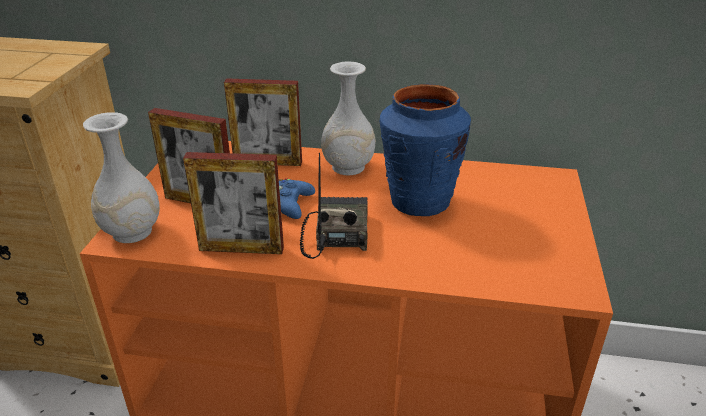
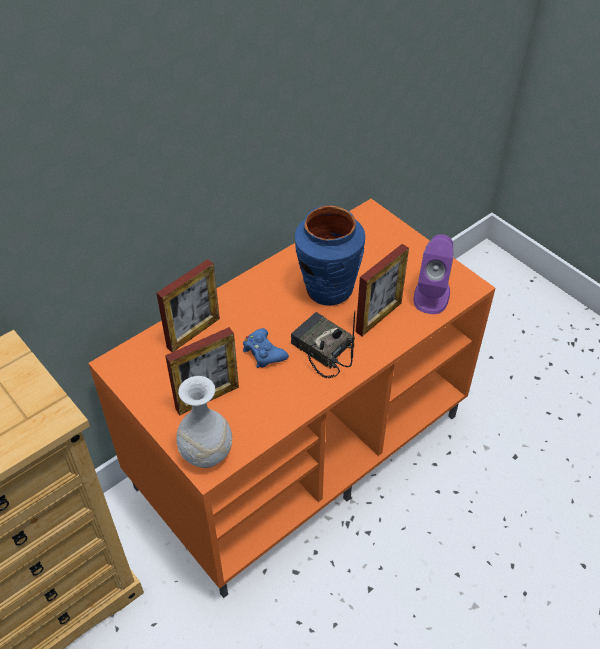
camera: 50 degrees left, 15 degrees up
picture frame [183,152,284,254] -> picture frame moved to [356,244,409,336]
white vase [321,62,376,175] -> none
none -> purple speaker [414,234,453,314]

